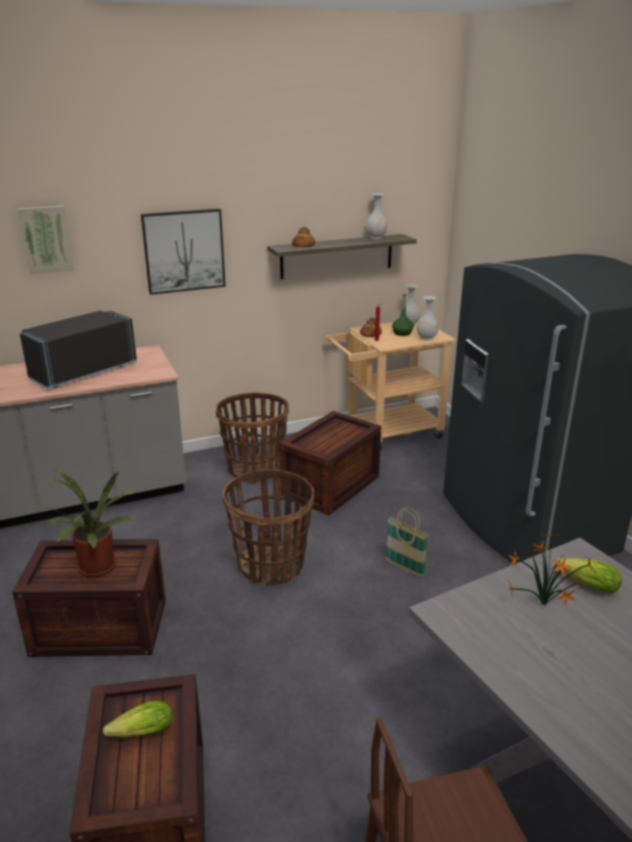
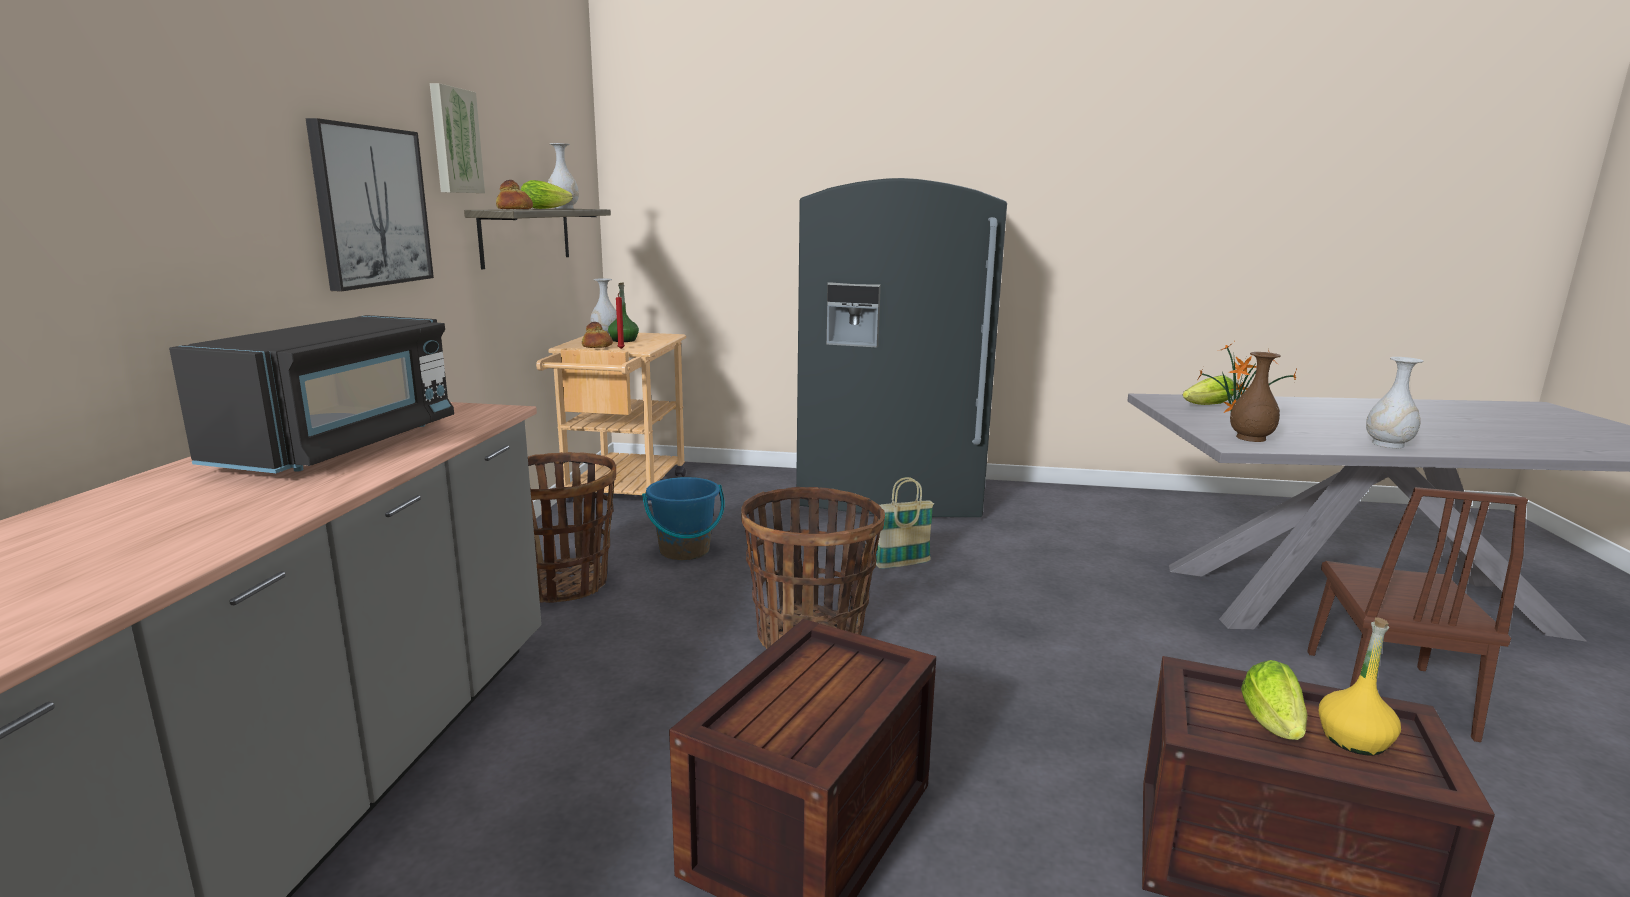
camera: 60 degrees left, 10 degrees down
picture [18,206,74,274] -> picture moved to [430,83,485,193]
black microwave [20,310,137,389] -> black microwave turned 150 degrees counterclockwise [169,315,454,473]
potted plant [32,469,138,577] -> none
crate [279,411,381,515] -> blue bucket [642,477,725,560]
white vase [417,296,438,340] -> white vase moved to [1366,357,1424,448]
none -> lettuce [521,180,573,209]
none -> brown vase [1230,352,1281,442]
none -> yellow bottle [1319,617,1401,756]

